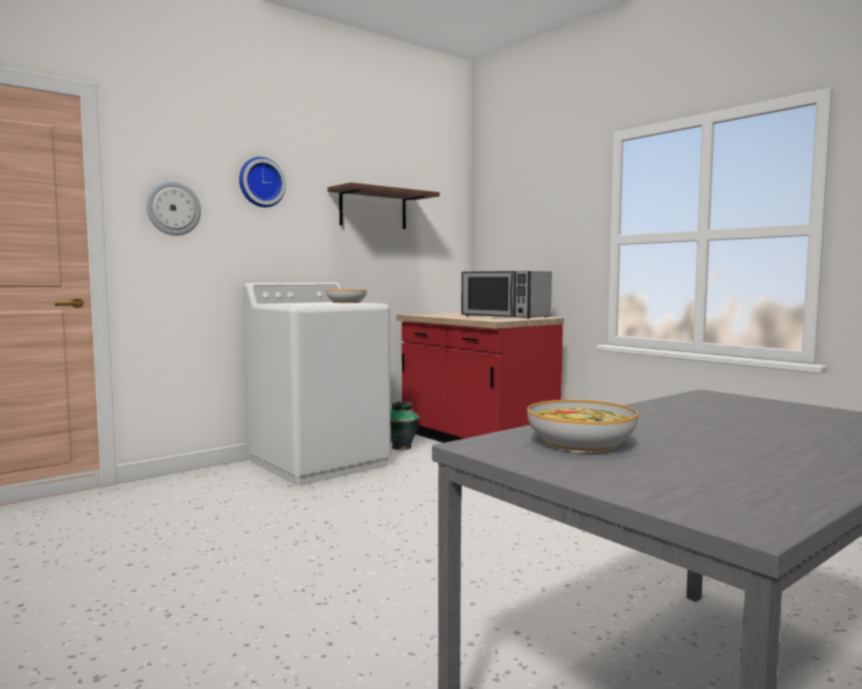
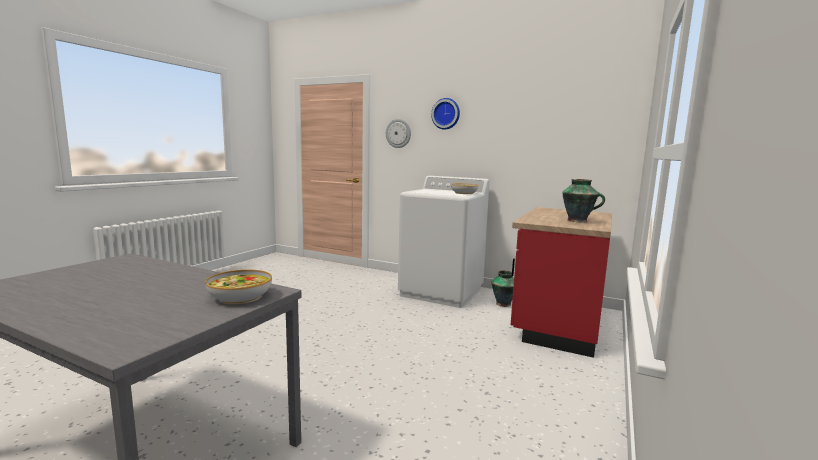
camera: 65 degrees right, 5 degrees up
shelf [327,182,440,229] -> none
microwave [461,271,552,319] -> vase [562,179,605,222]
bowl [527,400,638,453] -> bowl moved to [205,270,272,304]

